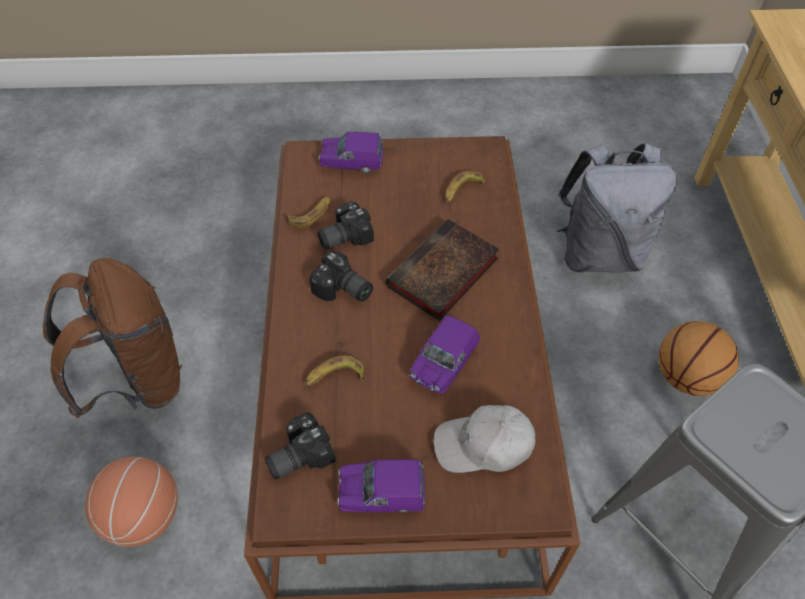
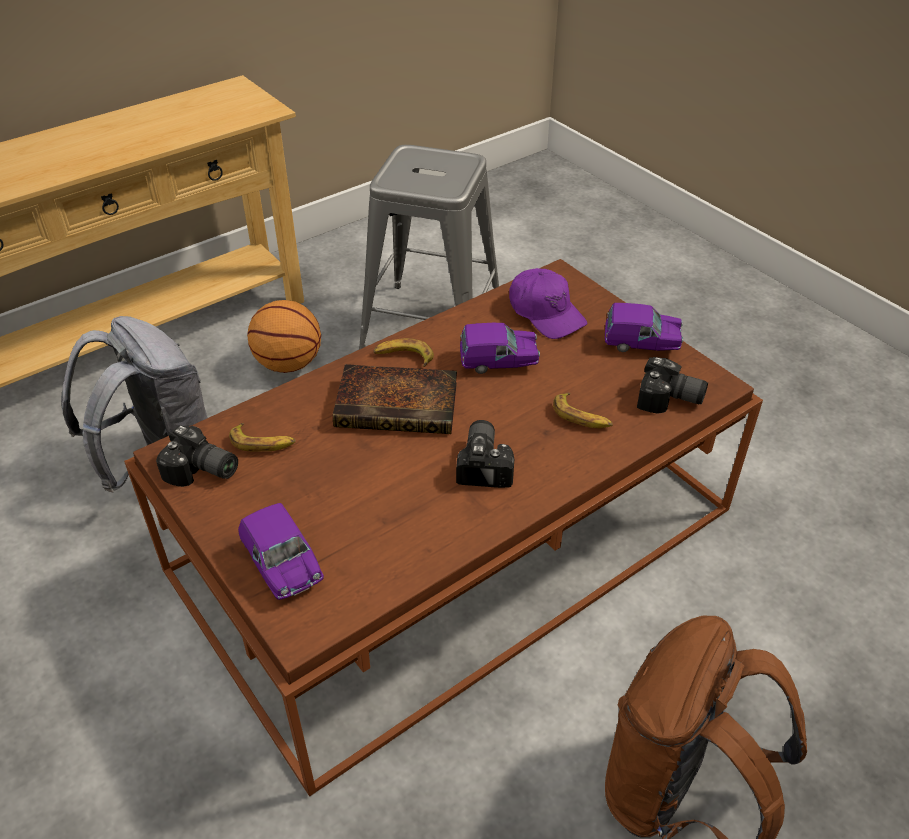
camera: 125 degrees left, 10 degrees down
basketball [85,457,178,547] -> none
banana [286,196,330,228] -> banana moved to [373,338,434,367]
camera [317,201,374,250] -> camera moved to [156,425,238,487]
purple toy car [338,459,425,513] -> purple toy car turned 45 degrees counterclockwise [605,303,683,352]
white cap [433,405,536,473] -> purple cap [509,268,587,339]

